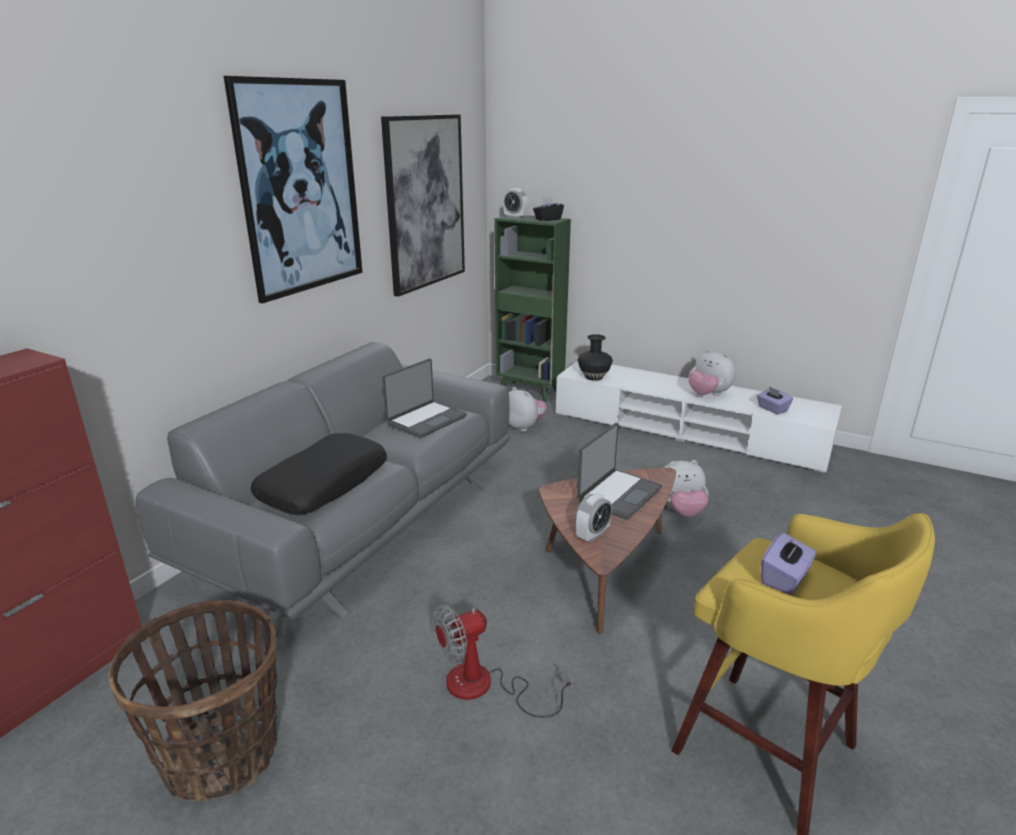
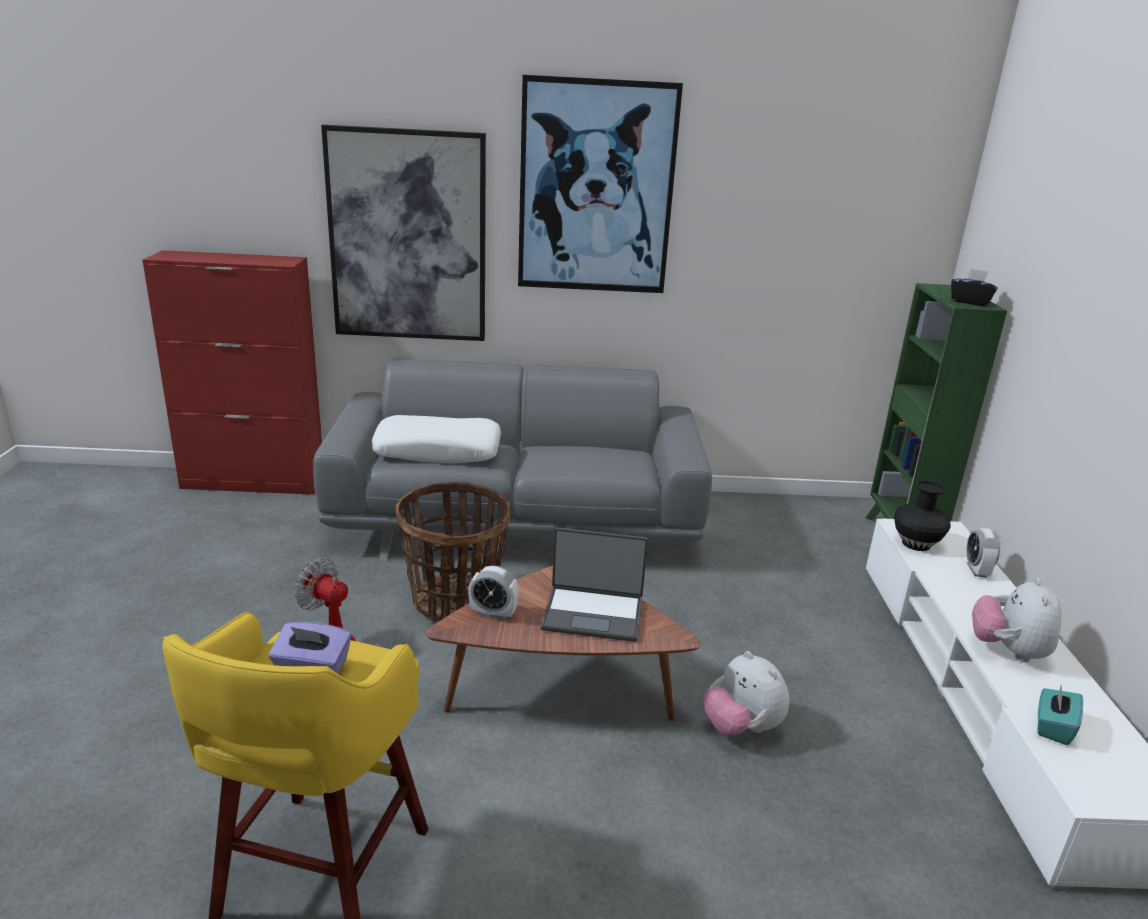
camera: 60 degrees right, 0 degrees up
basket [109,600,278,801] -> basket moved to [396,482,511,623]
black pillow [251,433,387,514] -> white pillow [372,415,501,464]
picture [381,114,465,297] -> picture moved to [321,125,486,341]
laptop [382,359,467,438] -> none
alarm clock [503,188,528,219] -> alarm clock moved to [966,528,1000,577]
plush toy [509,387,547,432] -> none
purple tissue box [757,386,793,415] -> turquoise tissue box [1037,686,1083,745]

